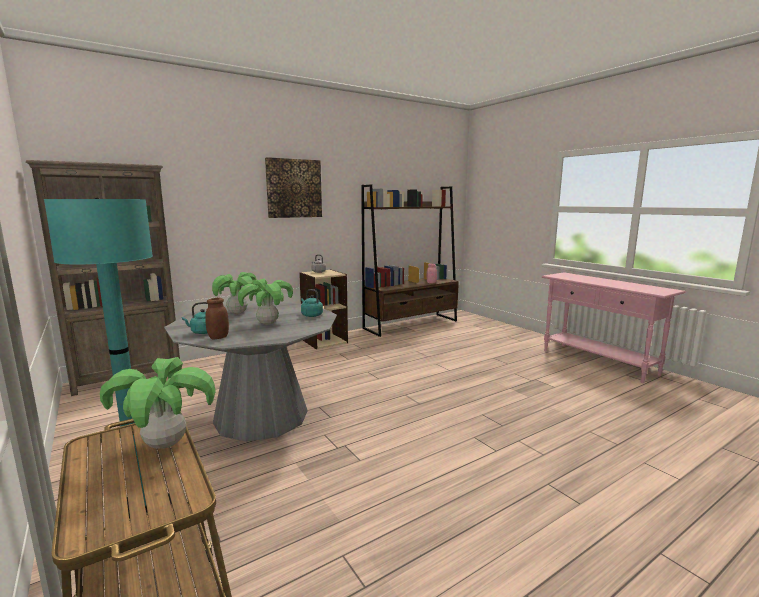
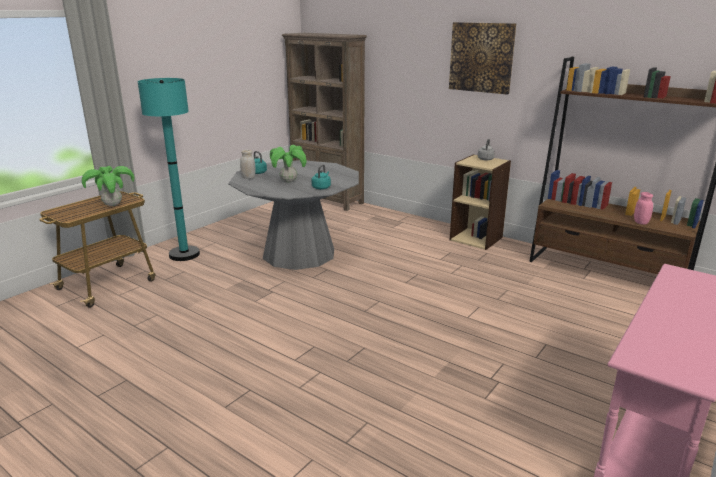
camera: 70 degrees right, 10 degrees up
brown jar [205,298,229,339] -> white jar [240,150,256,179]
potted plant [212,272,257,314] -> none

